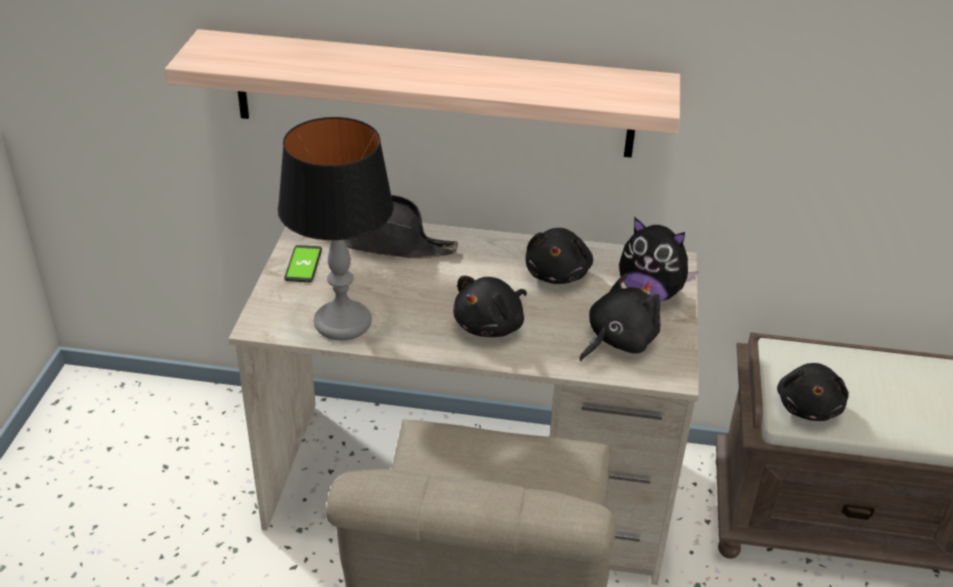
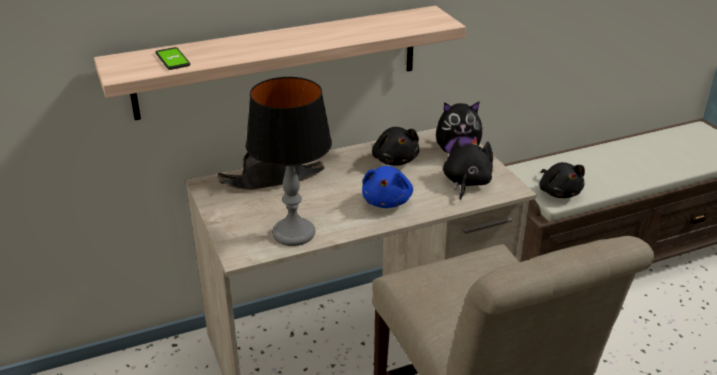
camera: 30 degrees left, 5 degrees down
phone [284,245,322,282] -> phone moved to [156,47,191,70]
black plush toy [453,276,527,337] -> blue plush toy [362,166,413,208]

